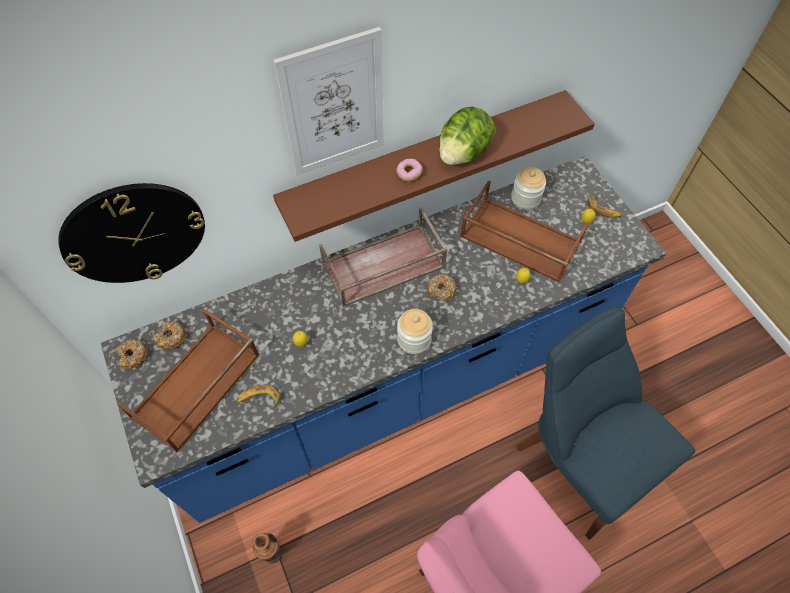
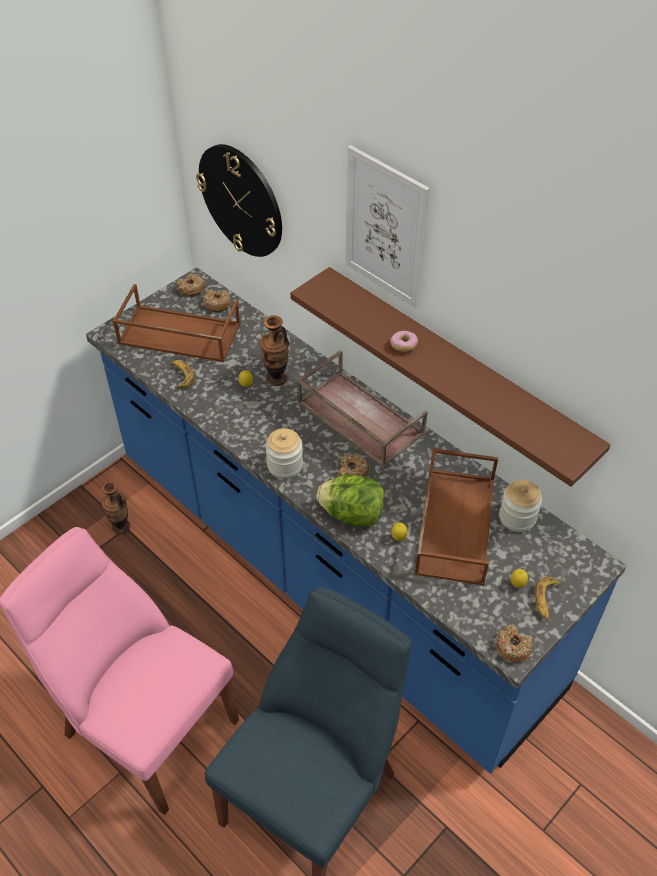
camera: 70 degrees right, 10 degrees down
lettuce [439,107,495,165] -> lettuce moved to [316,474,384,526]
none -> vase [260,315,289,386]
none -> donut [495,625,533,662]

